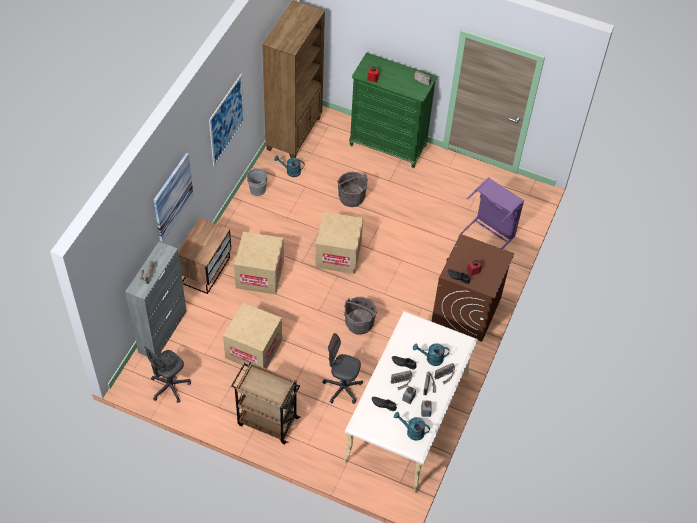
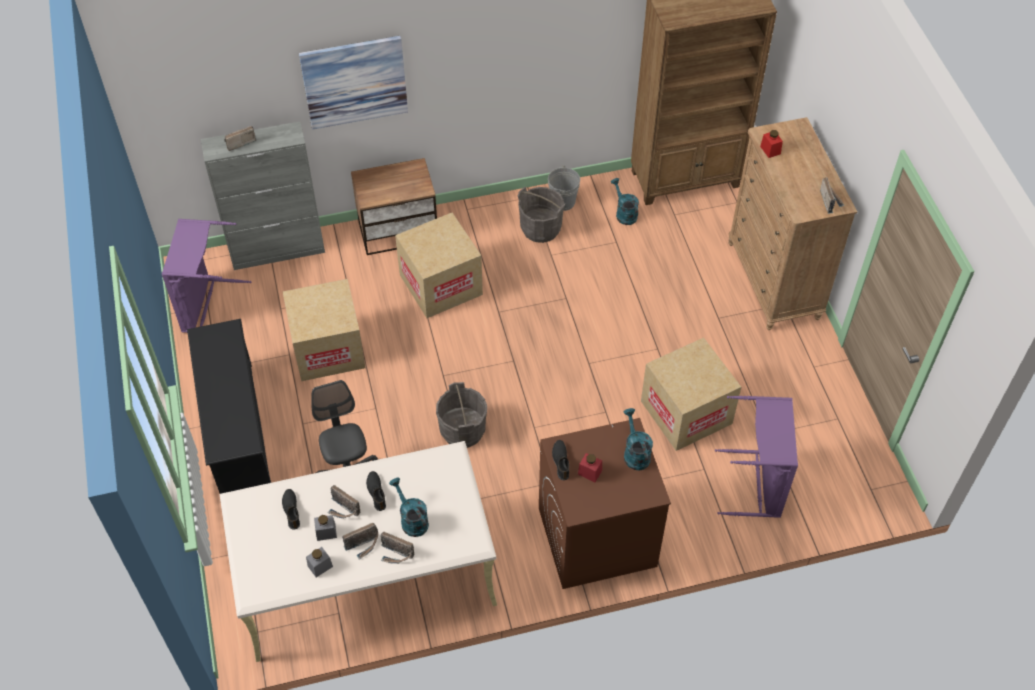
camera: 55 degrees right, 0 degrees up
grey office chair [144,347,191,403] -> purple laundry basket [162,219,252,333]
picture [209,74,245,166] -> none
brown cart [231,362,301,444] -> black shoe rack [187,319,271,494]
cardboard box [315,212,363,274] -> cardboard box moved to [641,338,741,451]
grey bucket [337,172,368,207] -> grey bucket moved to [518,187,565,243]
green dresser [349,52,438,168] -> brown dresser [728,117,857,330]
turquoise watering can [394,412,430,441] -> turquoise watering can moved to [624,408,653,470]

